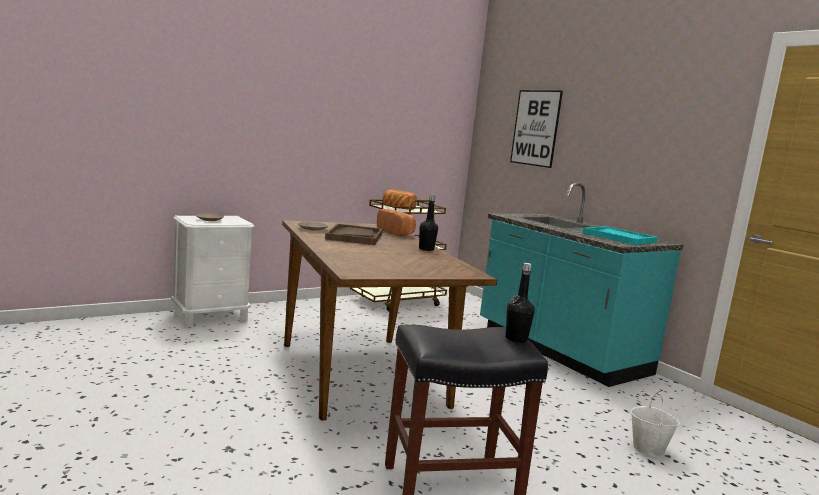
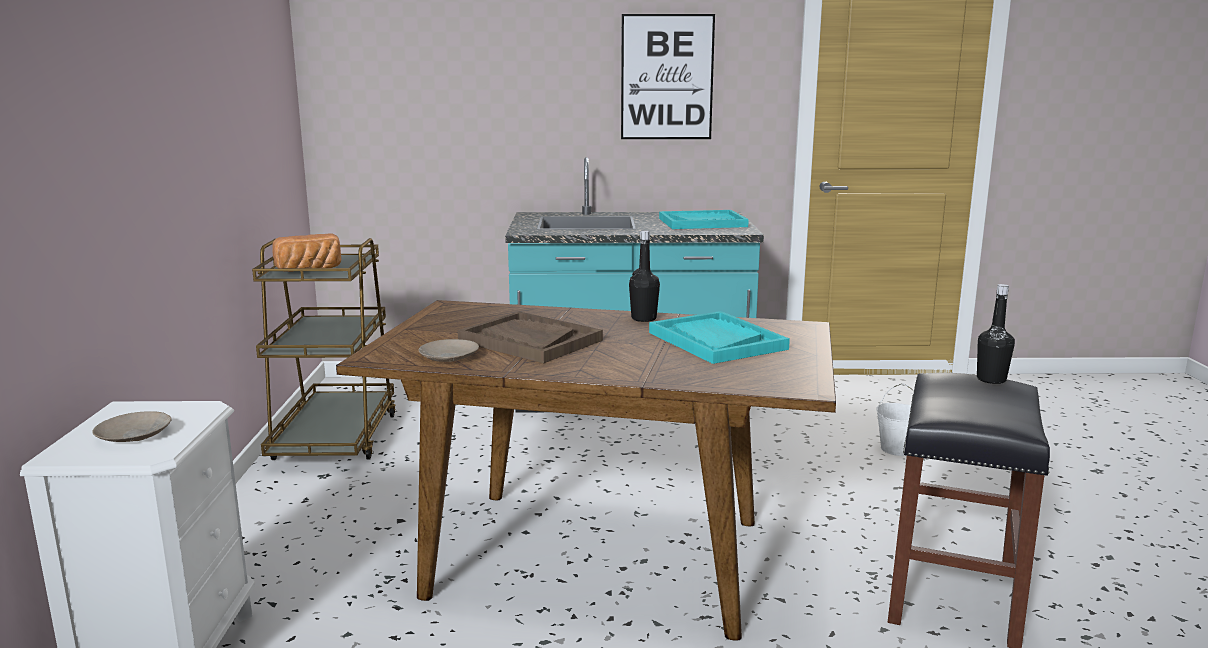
camera: 55 degrees left, 5 degrees up
bread [377,209,416,236] -> none
picture [510,90,563,168] -> picture moved to [621,14,715,139]
none -> turquoise tray [649,311,790,364]

